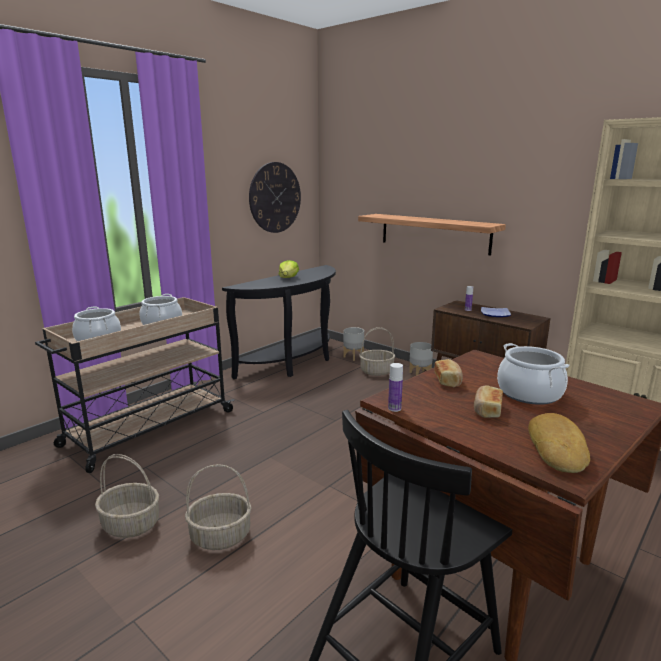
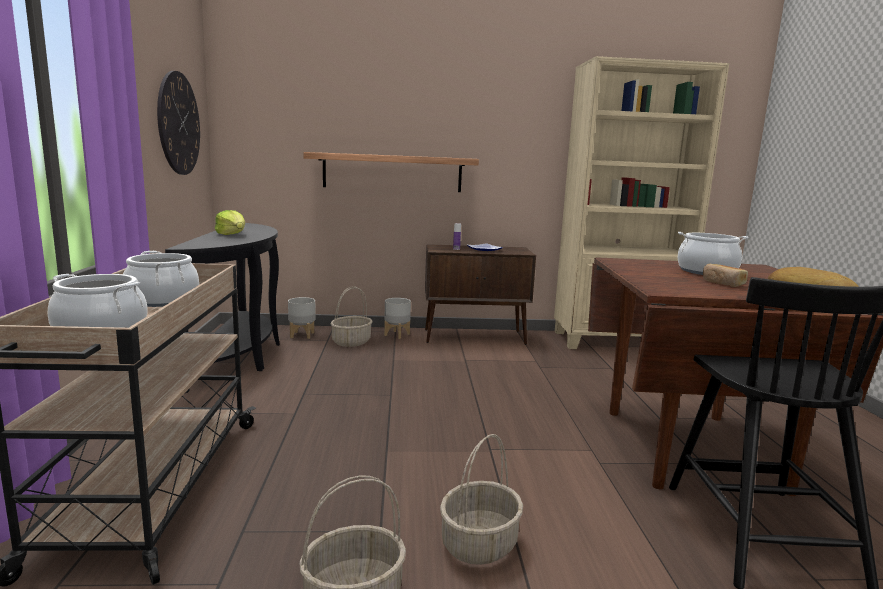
camera: 45 degrees left, 5 degrees down
bottle [388,363,403,412] -> none
bread [434,359,463,387] -> none

